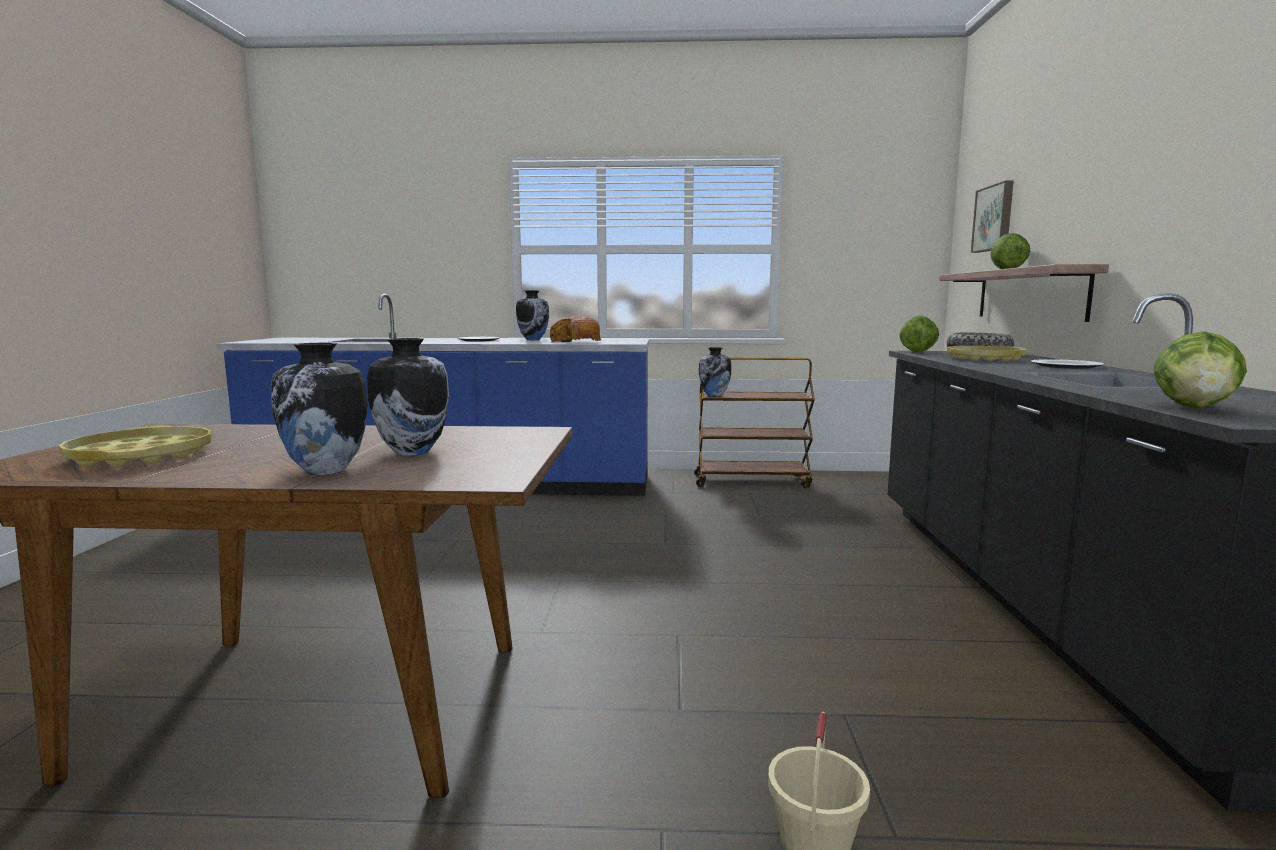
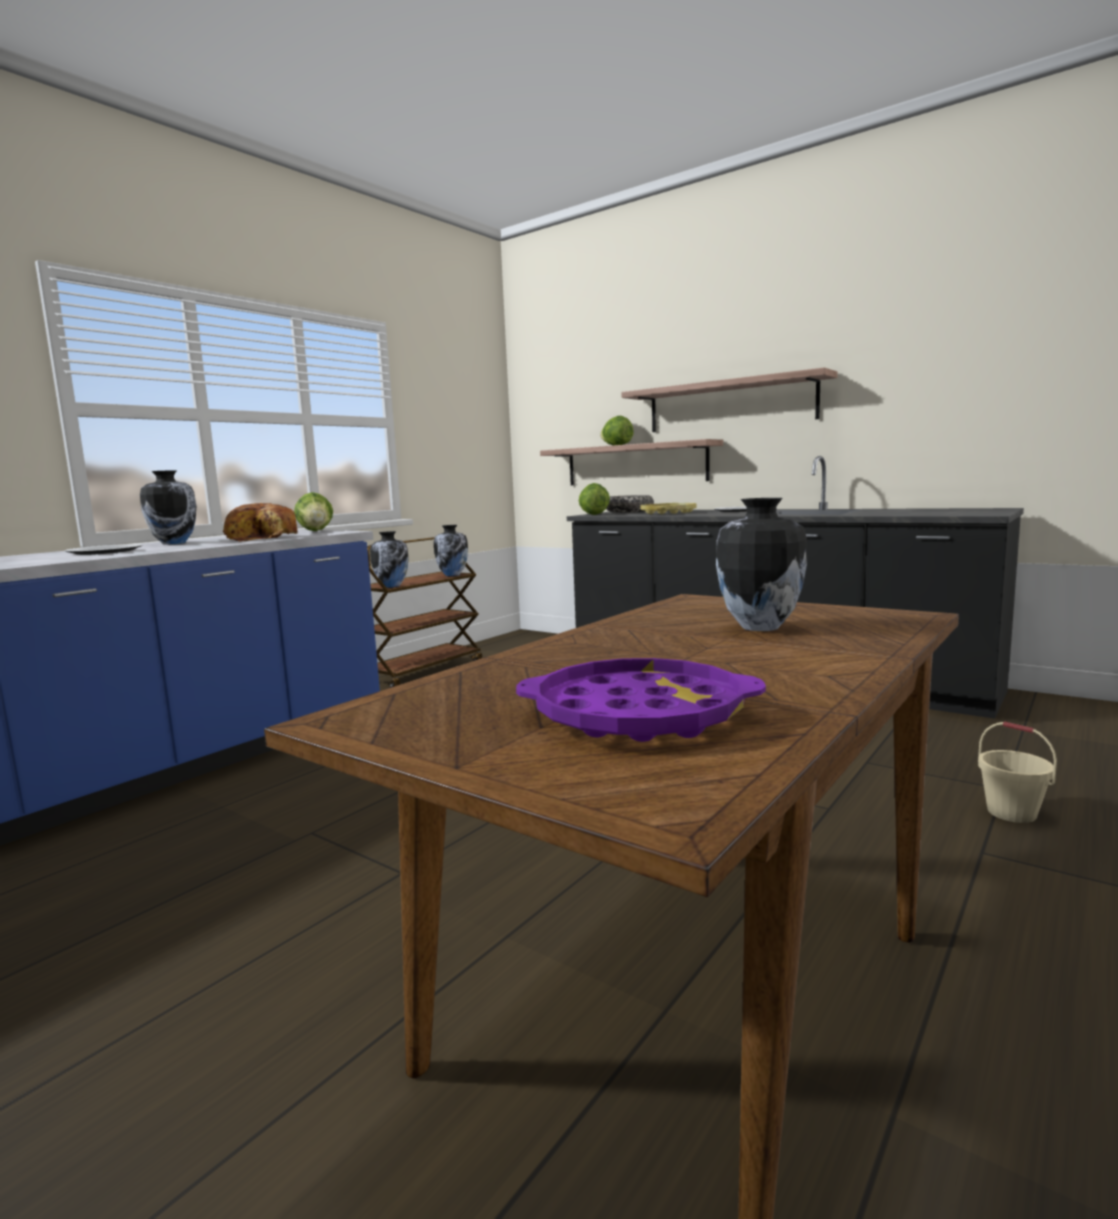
camera: 55 degrees left, 0 degrees up
yellow tray [58,425,212,467] -> purple tray [516,658,766,742]
vase [270,343,368,475] -> vase moved to [434,525,468,576]
picture [971,180,1014,253] -> none
lettuce [1153,331,1247,408] -> lettuce moved to [294,492,333,531]
none -> shelf [621,368,838,432]

